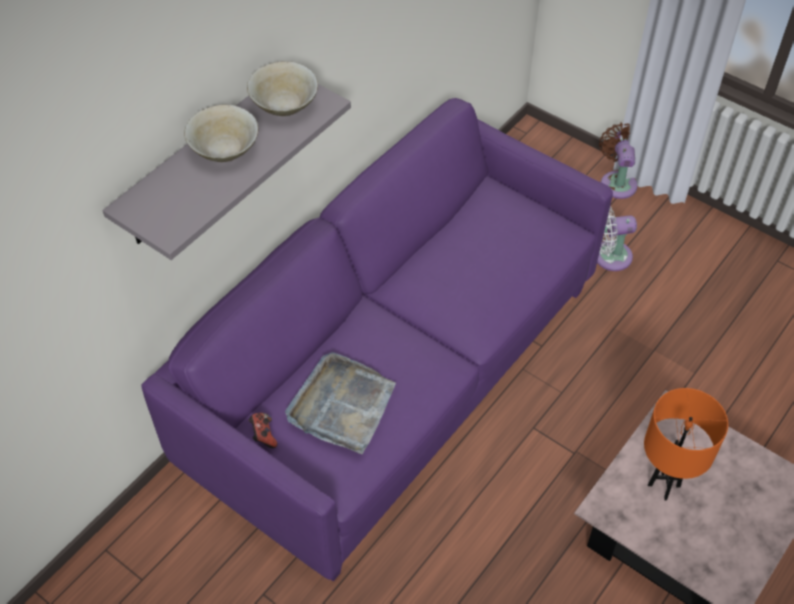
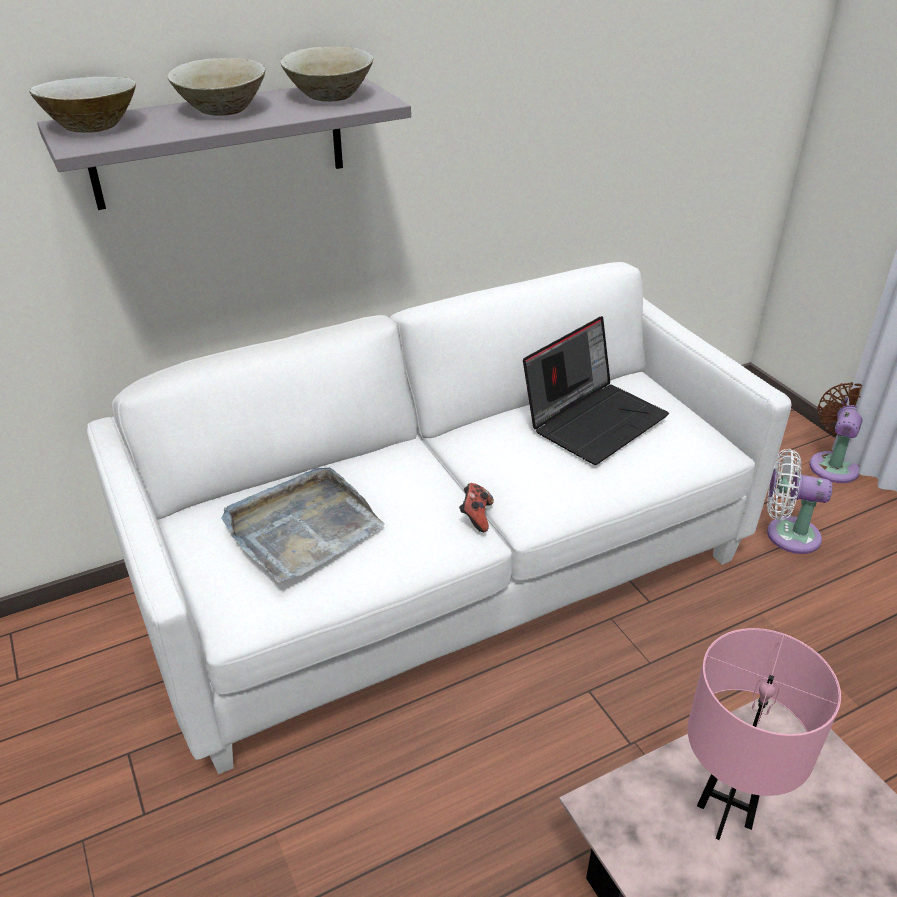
camera: 25 degrees right, 15 degrees down
purple sofa [141,98,613,581] -> white sofa [87,262,791,774]
game controller [249,413,277,448] -> game controller moved to [459,483,494,532]
orange table lamp [644,388,728,501] -> pink table lamp [688,628,841,840]
none -> beige bowl [29,77,136,133]
none -> laptop [523,316,669,465]

